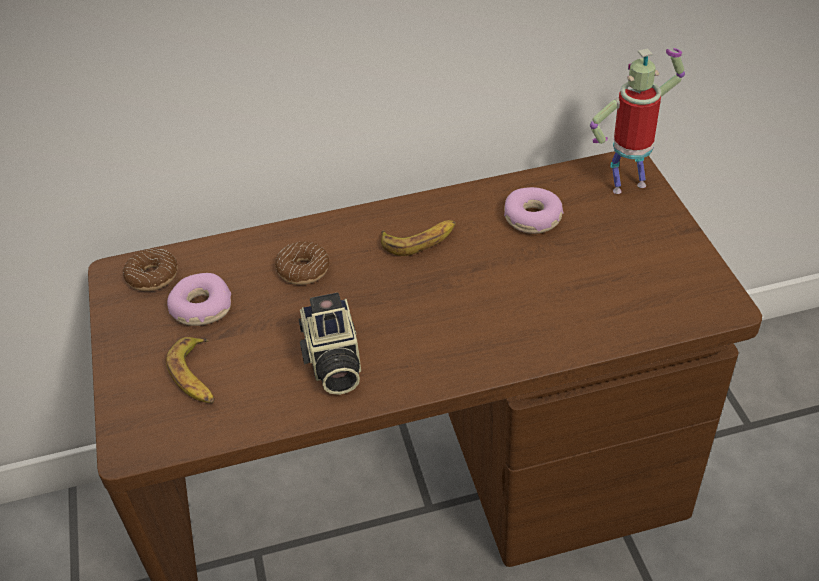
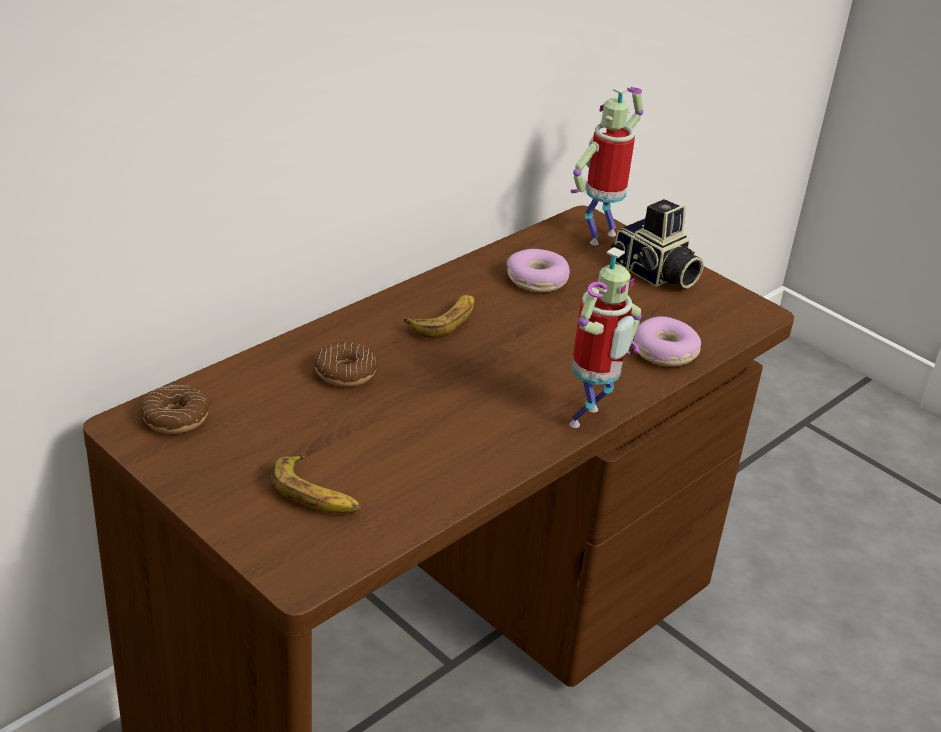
camera: 35 degrees left, 10 degrees down
donut [167,273,231,326] -> donut moved to [634,316,701,367]
camera [299,293,361,395] -> camera moved to [611,199,704,288]
none -> toy robot [569,247,642,428]

